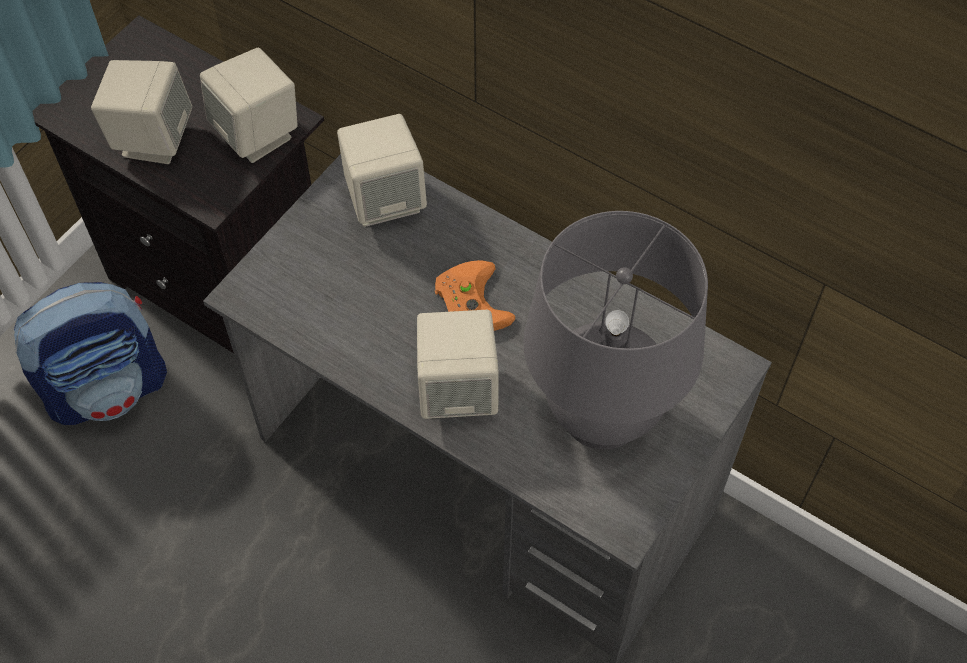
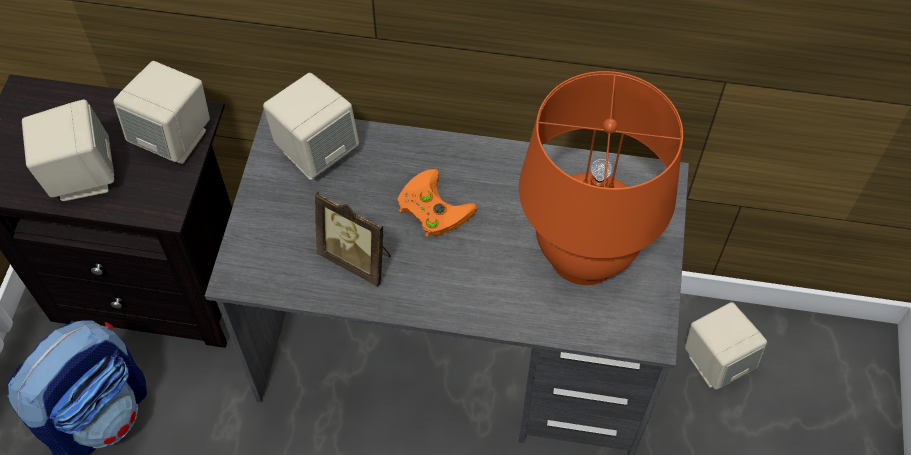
camera: 25 degrees left, 0 degrees up
beige speaker [417,310,499,419] -> beige speaker moved to [685,302,767,390]
grey table lamp [523,211,708,450] -> orange table lamp [519,71,683,285]
none -> picture frame [315,191,391,287]

